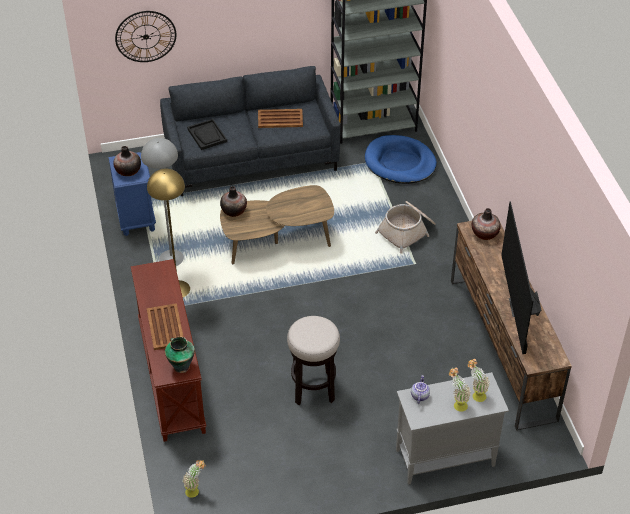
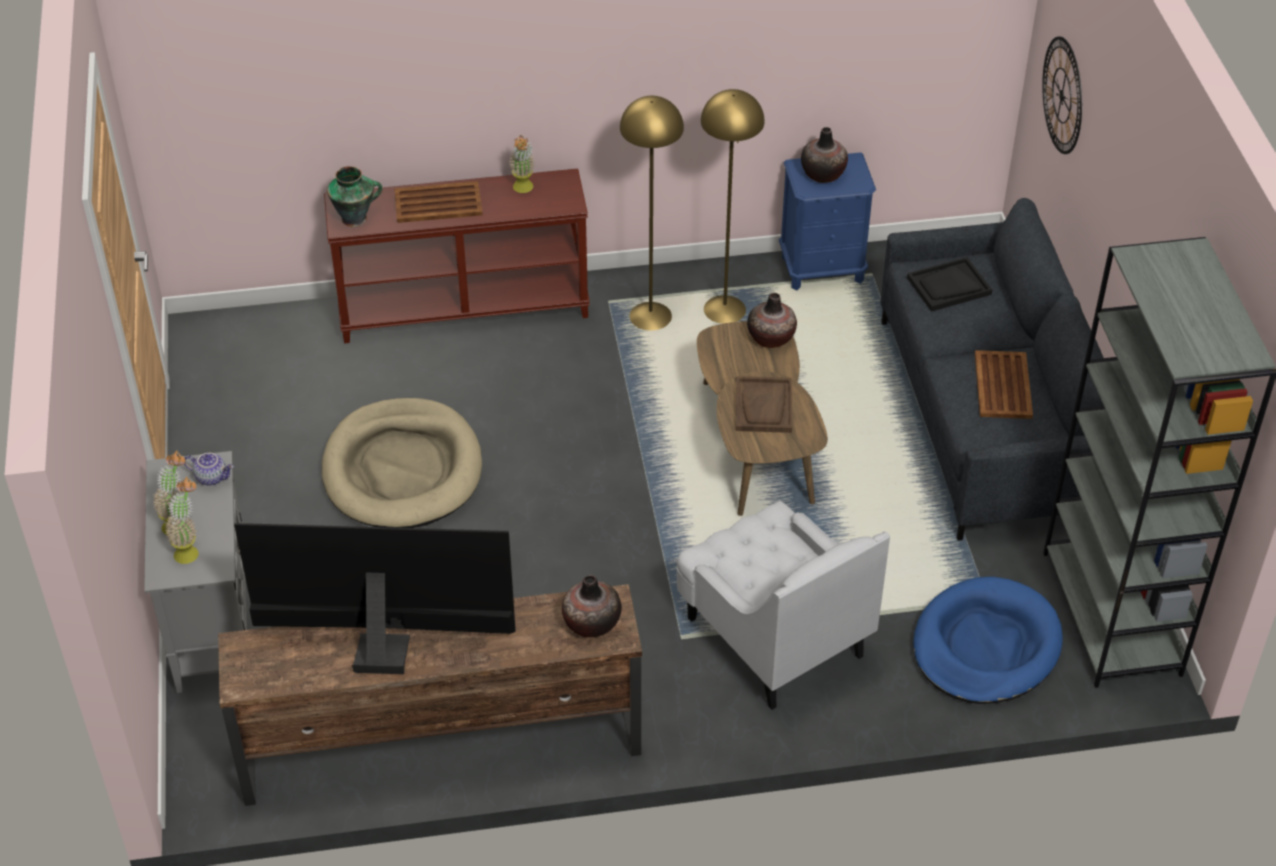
camera: 95 degrees right, 0 degrees up
grey floor lamp [141,138,184,266] -> yellow floor lamp [701,89,765,324]
potted plant [183,460,206,498] -> potted plant moved to [509,135,535,193]
stool [287,316,340,405] -> beige dog bed [322,398,482,528]
basket [375,201,436,254] -> white armchair [676,501,890,710]
none -> brown tray [736,376,792,433]

